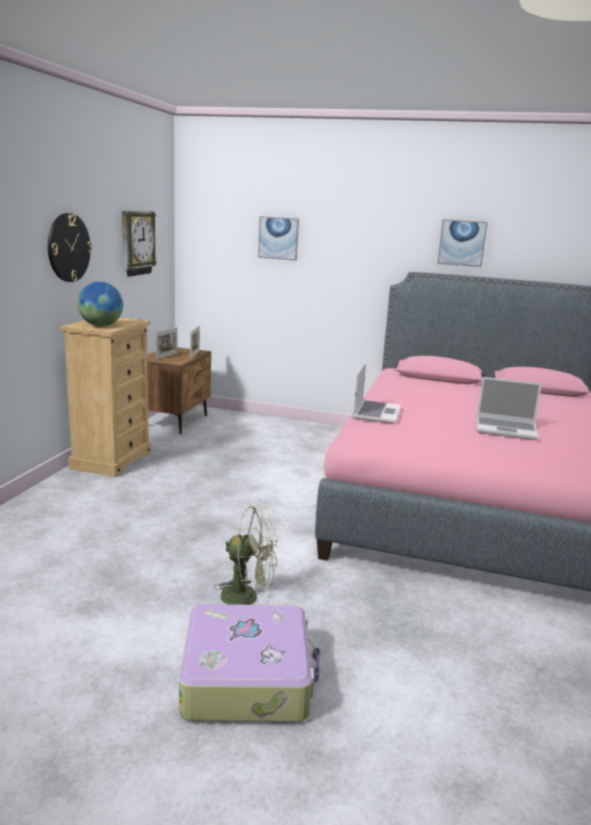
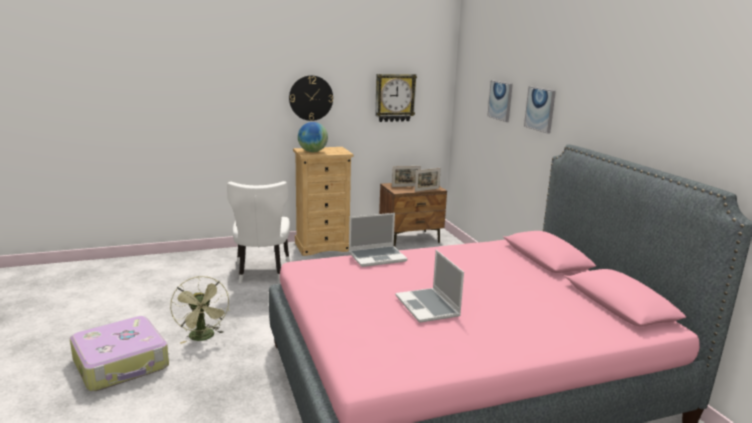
camera: 55 degrees right, 0 degrees up
picture [437,219,488,267] -> picture moved to [524,86,556,134]
none -> white chair [227,181,290,284]

